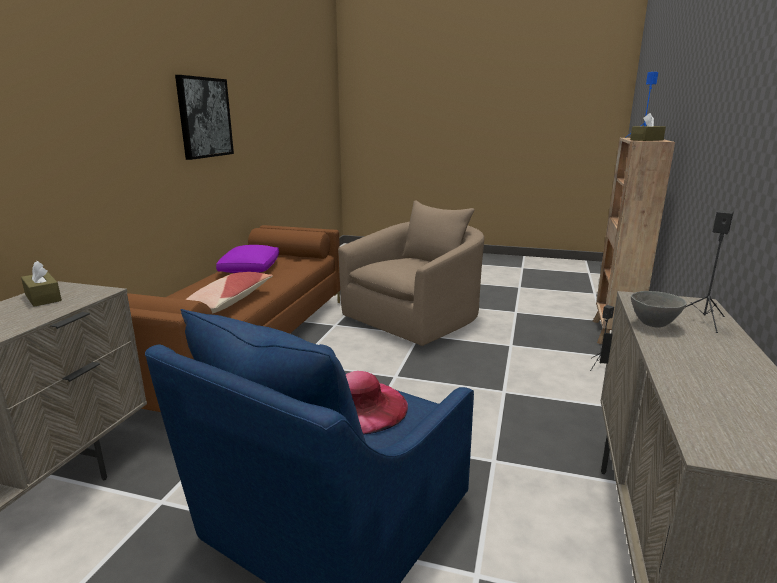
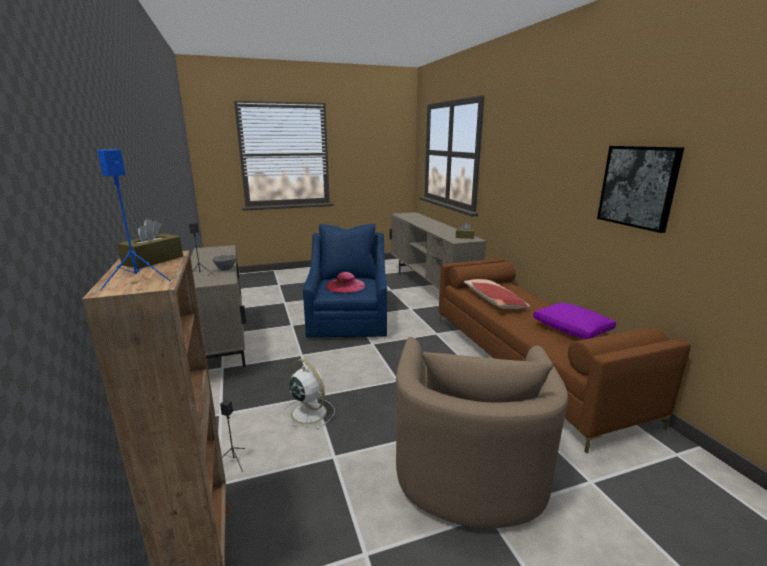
camera: 145 degrees right, 0 degrees up
none -> white fan [281,359,335,430]

